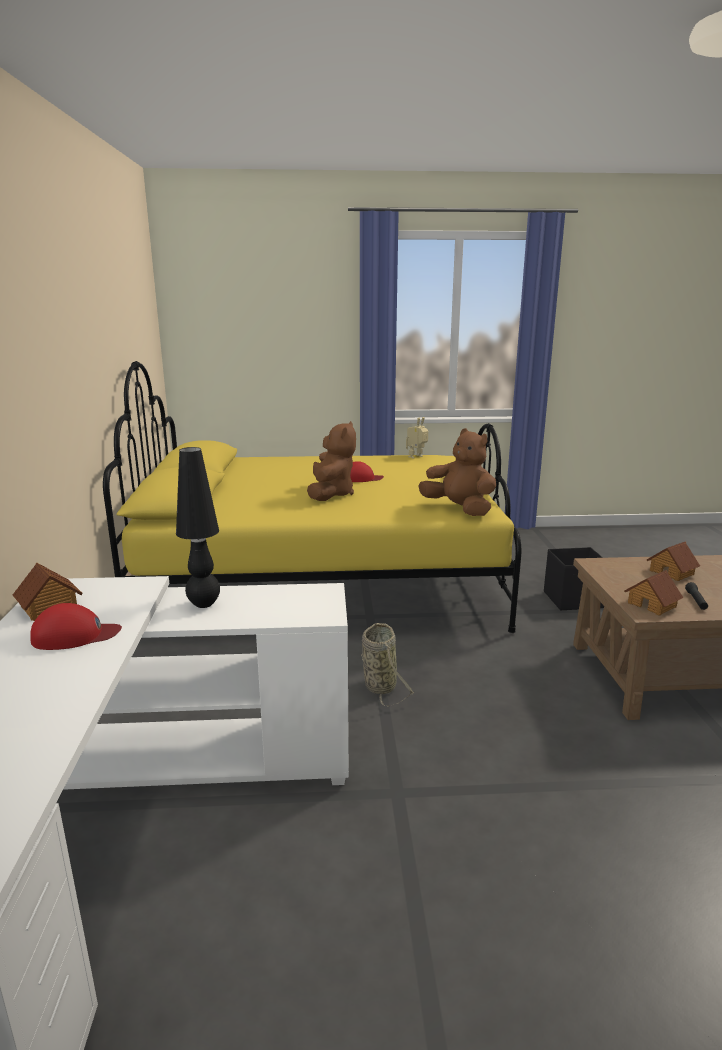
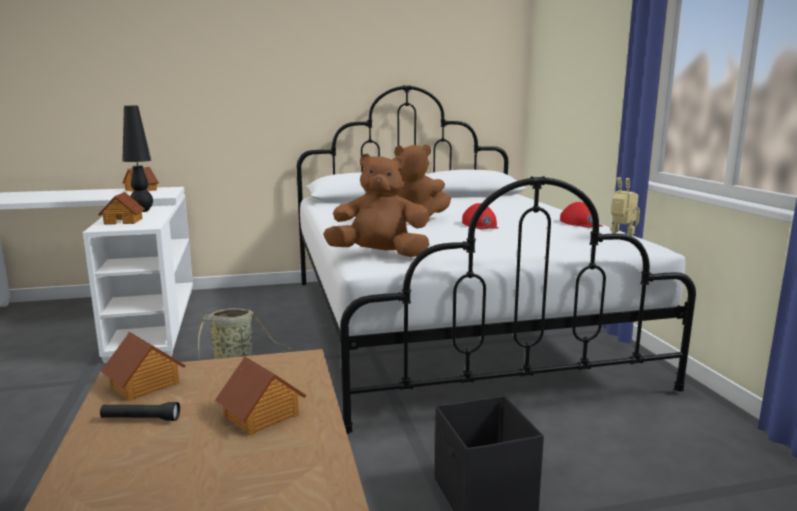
camera: 80 degrees right, 5 degrees down
red cap [30,603,122,650] -> red cap moved to [560,202,603,228]
yellow bed [103,361,521,633] -> white bed [297,85,696,434]
brown plush toy [418,428,496,516] -> brown plush toy turned 120 degrees counterclockwise [323,153,430,257]
none -> toy house [98,192,145,225]

